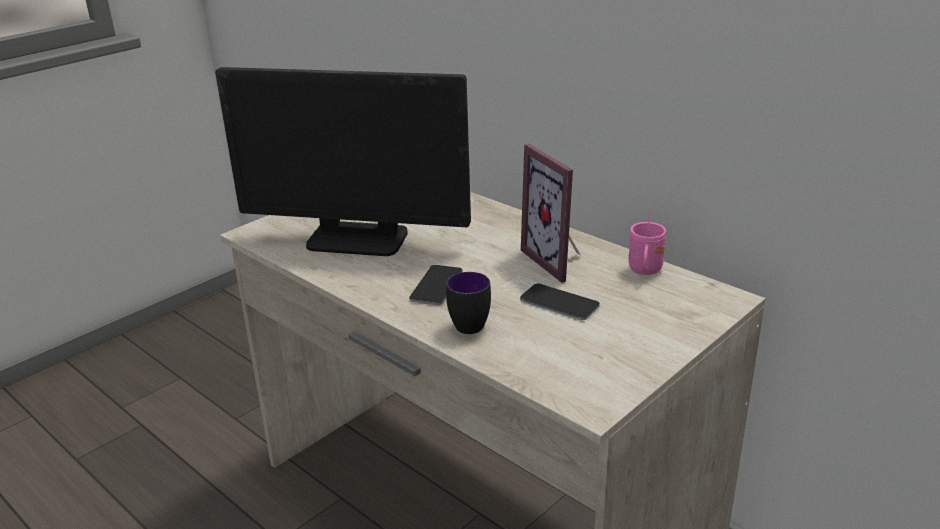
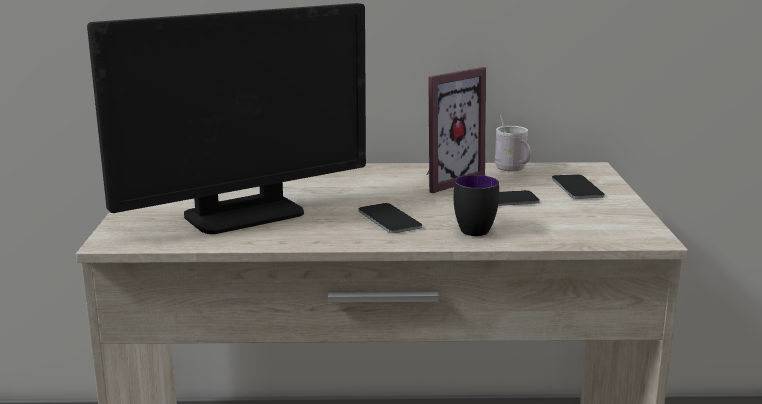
camera: 45 degrees left, 10 degrees down
picture frame [521,144,581,283] -> picture frame turned 60 degrees counterclockwise [426,67,486,193]
pink mug [628,210,666,275] -> white mug [495,115,531,171]
none -> phone [552,174,605,199]

